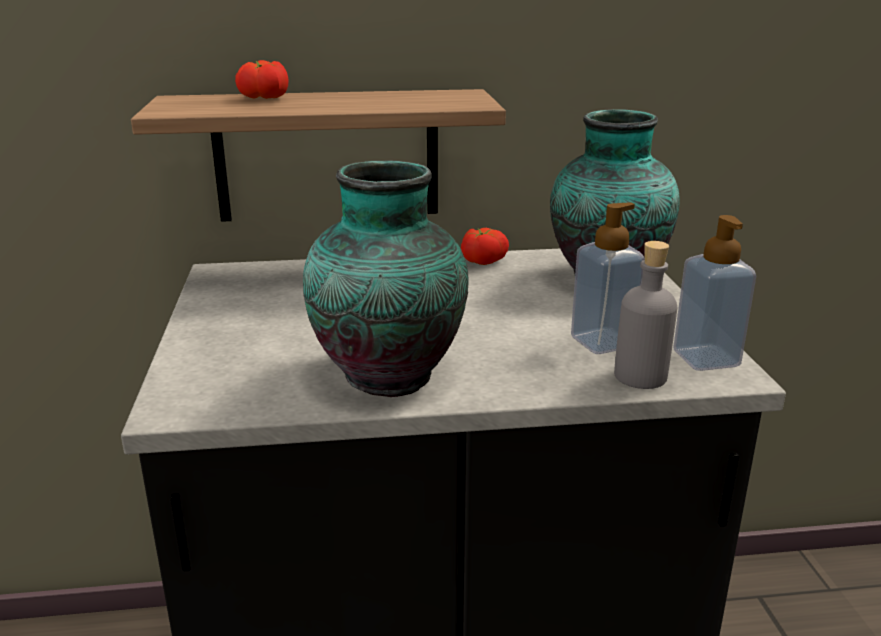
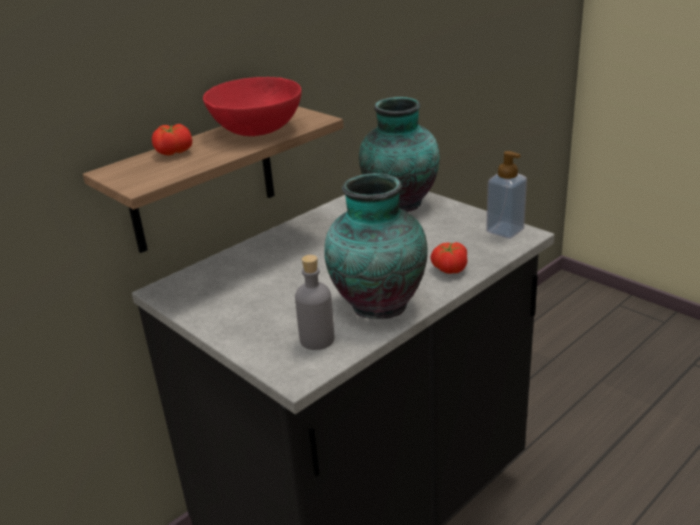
camera: 35 degrees left, 5 degrees up
tomato [461,228,509,265] -> tomato moved to [430,242,468,274]
soap dispenser [571,202,645,354] -> none
grey bottle [614,241,677,389] -> grey bottle moved to [295,255,335,350]
none -> red bowl [203,77,302,136]

